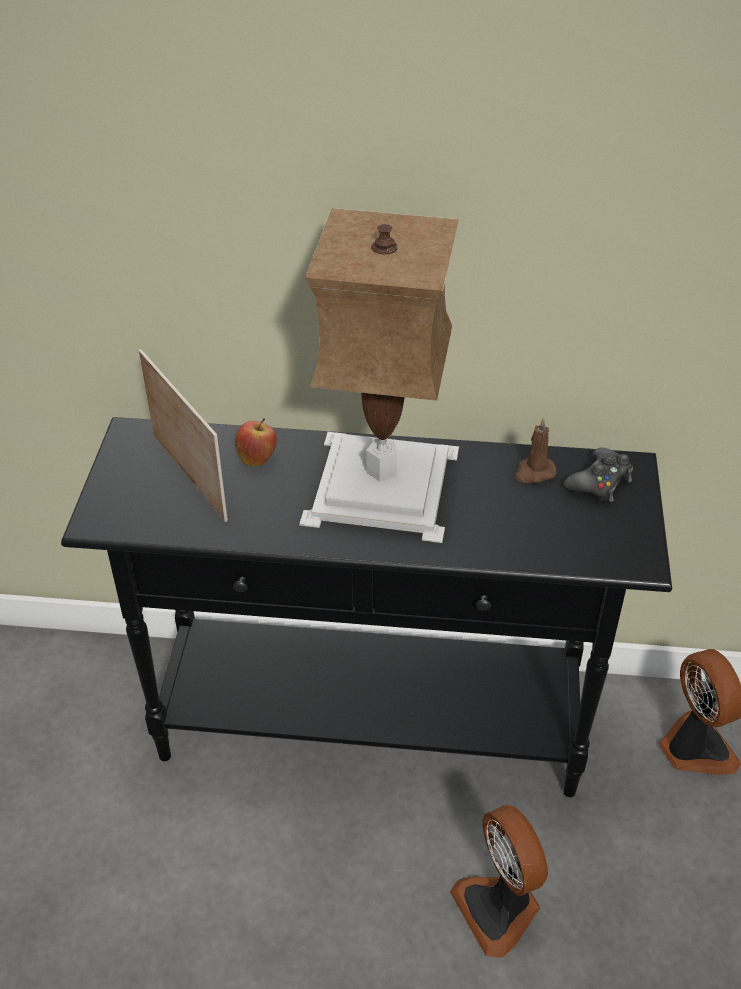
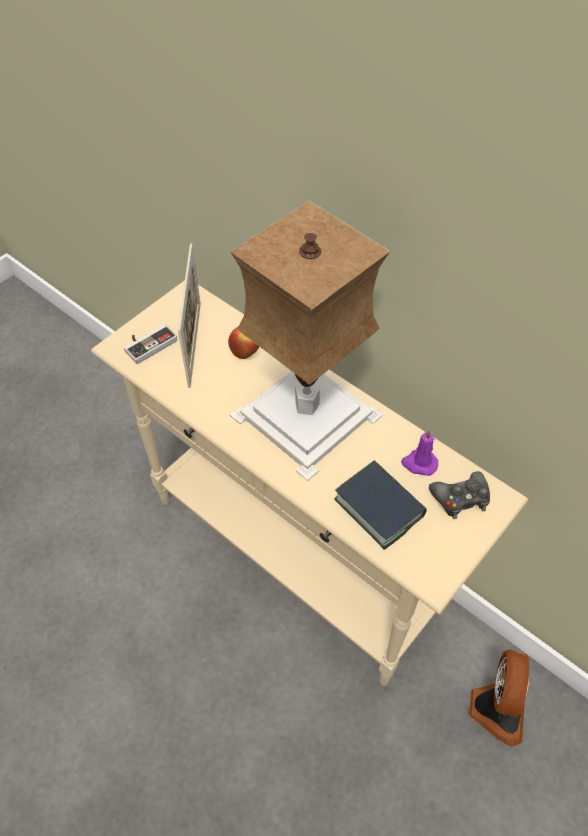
camera: 35 degrees right, 10 degrees up
black console table [61,417,672,797] -> beige console table [91,280,528,686]
fan [450,805,548,958] -> none
brown candle [515,417,556,483] -> purple candle [401,430,438,476]
none -> game controller [124,324,177,364]
none -> book [334,460,427,550]

